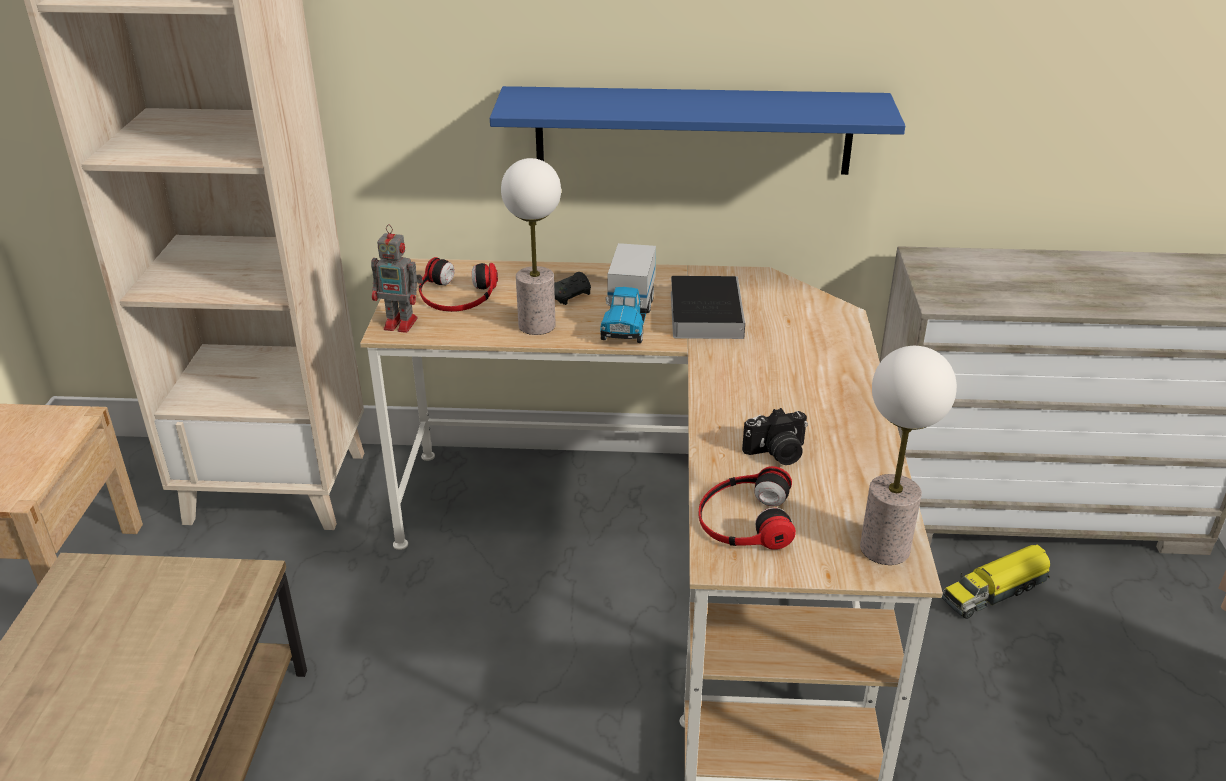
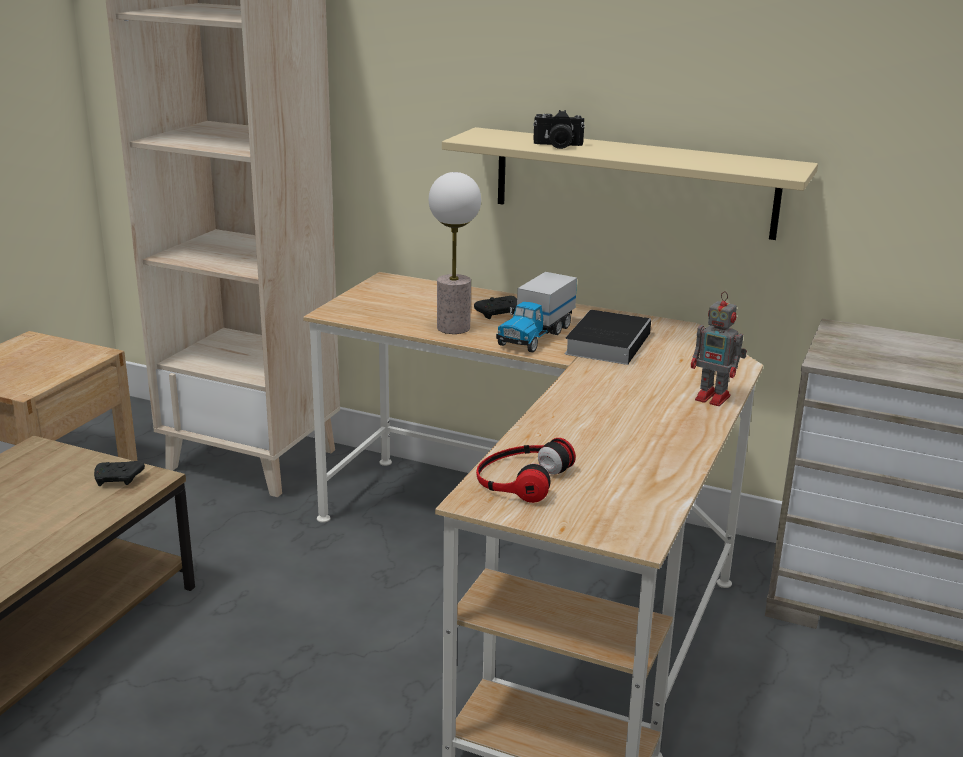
camera: 20 degrees right, 10 degrees down
toy robot [371,224,423,333] -> toy robot moved to [691,291,747,406]
headphones [419,257,498,312] -> none
blue shelf [490,86,905,175] -> beige shelf [442,127,818,240]
camera [742,408,808,465] -> camera moved to [533,110,585,149]
table lamp [860,346,957,565] -> none
toy truck [942,544,1050,619] -> none
none -> black game controller [94,461,145,486]

